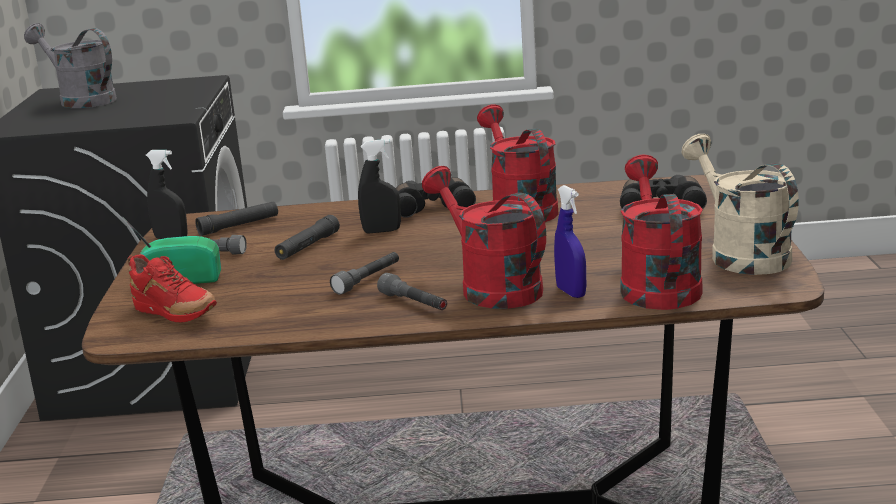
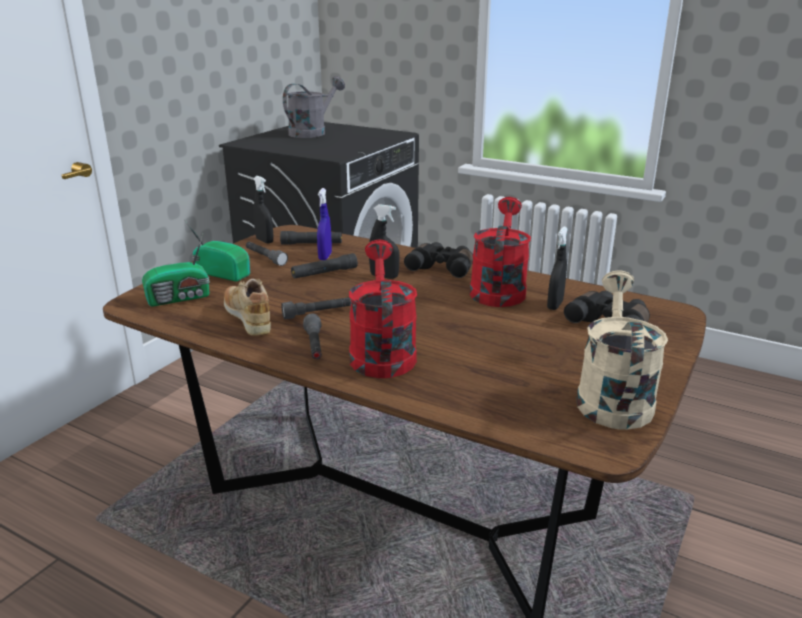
camera: 30 degrees right, 5 degrees up
grey watering can [24,23,117,108] -> grey watering can turned 60 degrees clockwise [283,76,345,138]
red shoe [127,254,217,323] -> radio [142,234,210,307]
blue spray bottle [554,185,586,298] -> blue spray bottle moved to [317,188,332,260]
red watering can [621,154,703,310] -> none
none -> beige shoe [224,279,271,336]
none -> black spray bottle [547,227,568,310]

